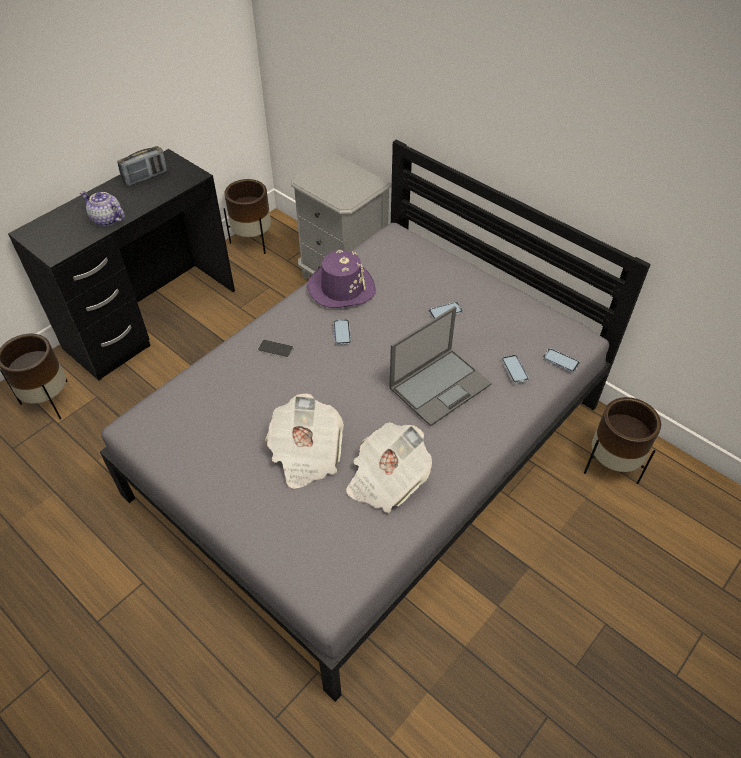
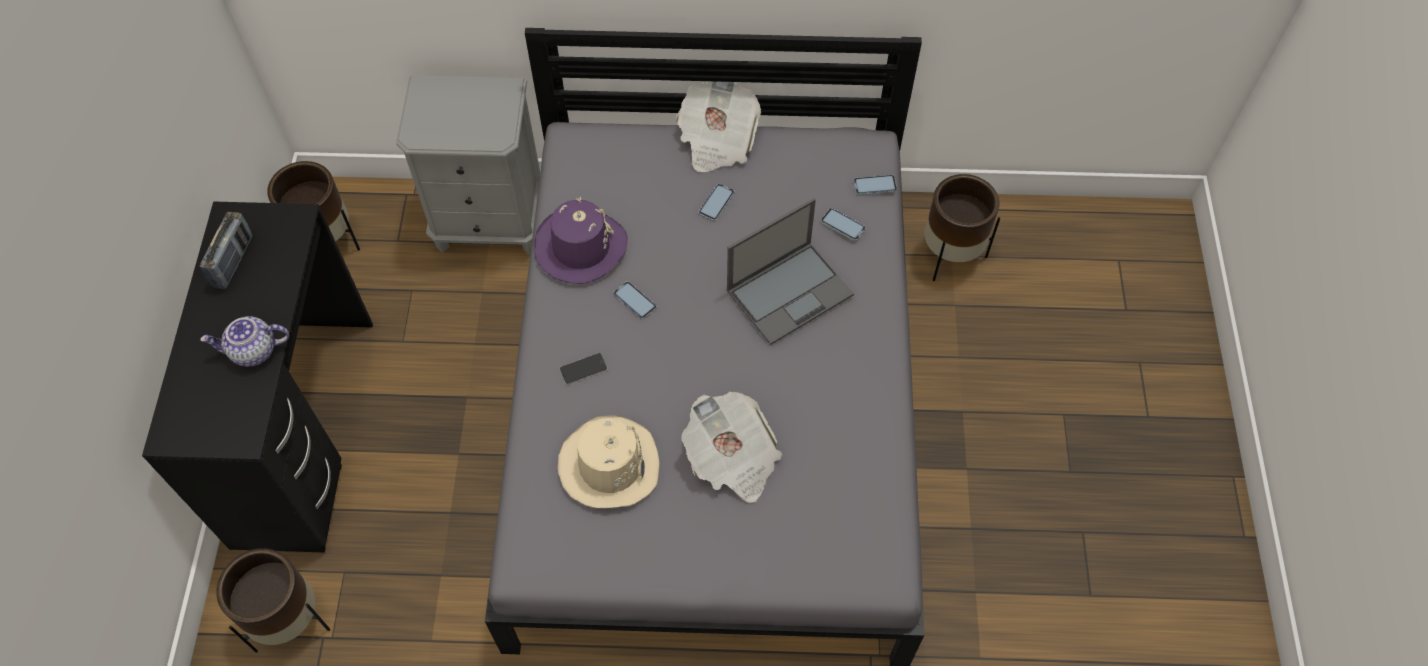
camera: 40 degrees left, 10 degrees up
newspaper [346,422,432,513] -> newspaper moved to [676,81,761,172]
laptop [389,306,492,426] -> laptop turned 45 degrees clockwise [727,198,854,345]
none -> beige hat [558,415,659,508]

